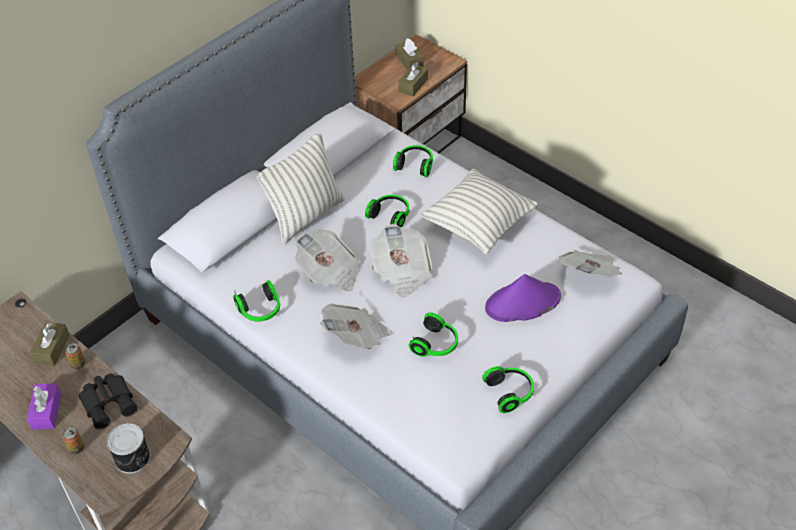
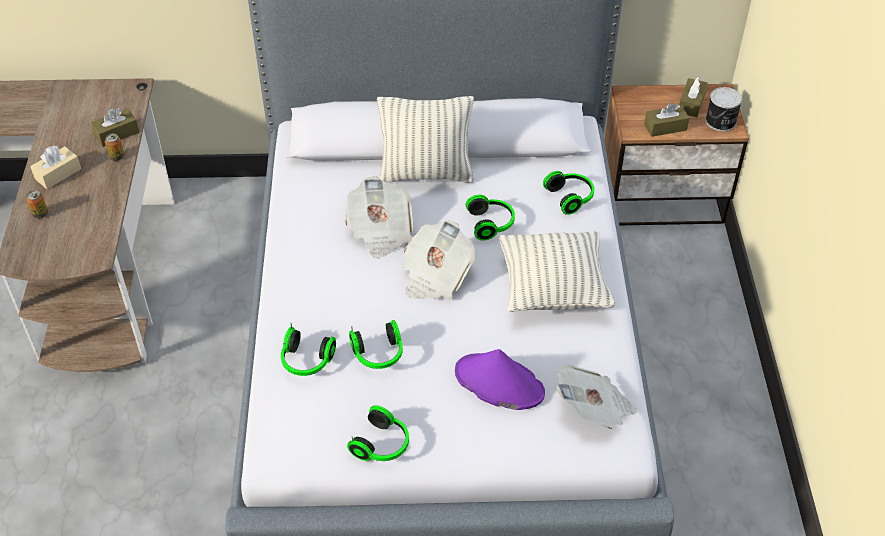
camera: 45 degrees right, 0 degrees up
purple tissue box [27,383,61,430] -> beige tissue box [30,146,81,189]
black binoculars [78,374,138,429] -> none
can [107,423,151,474] -> can moved to [705,87,742,131]
headphones [233,280,280,322] -> headphones moved to [281,323,336,376]
newspaper [320,304,392,349] -> none

